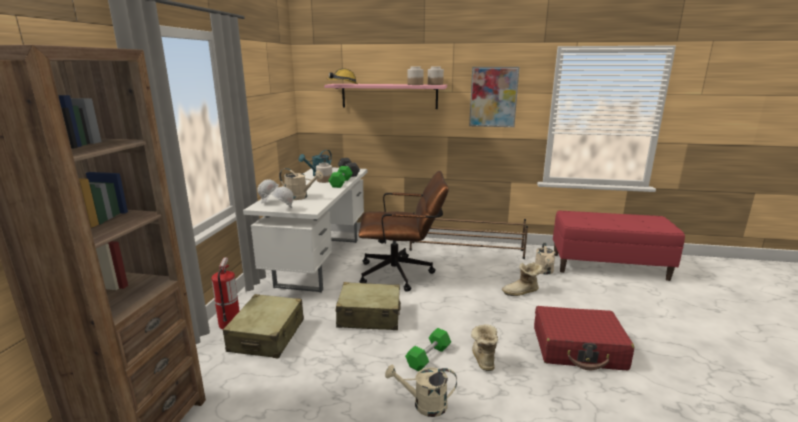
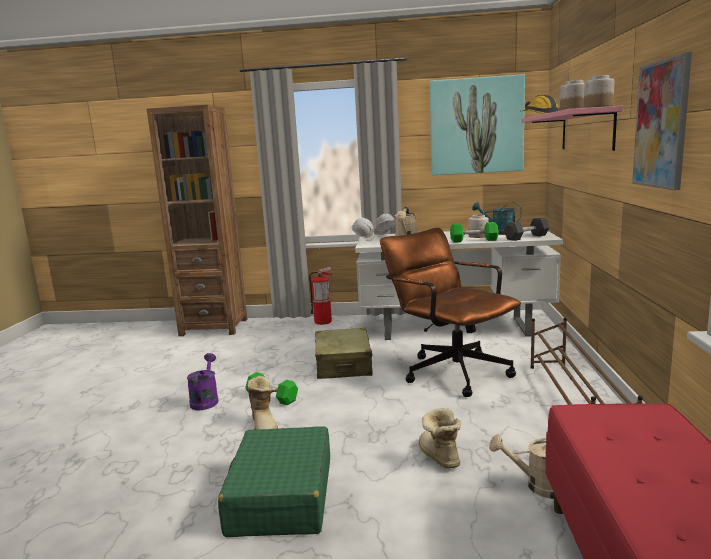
camera: 85 degrees right, 5 degrees down
beige suitcase [223,294,304,359] -> none
brown office chair [358,171,449,292] -> brown office chair turned 150 degrees clockwise [380,228,521,397]
beige watering can [385,365,457,417] -> purple watering can [187,353,219,410]
boot [471,324,498,371] -> boot turned 75 degrees clockwise [247,376,278,430]
red suitcase [534,306,634,370] -> green suitcase [218,426,330,537]
none -> picture [429,74,525,175]

